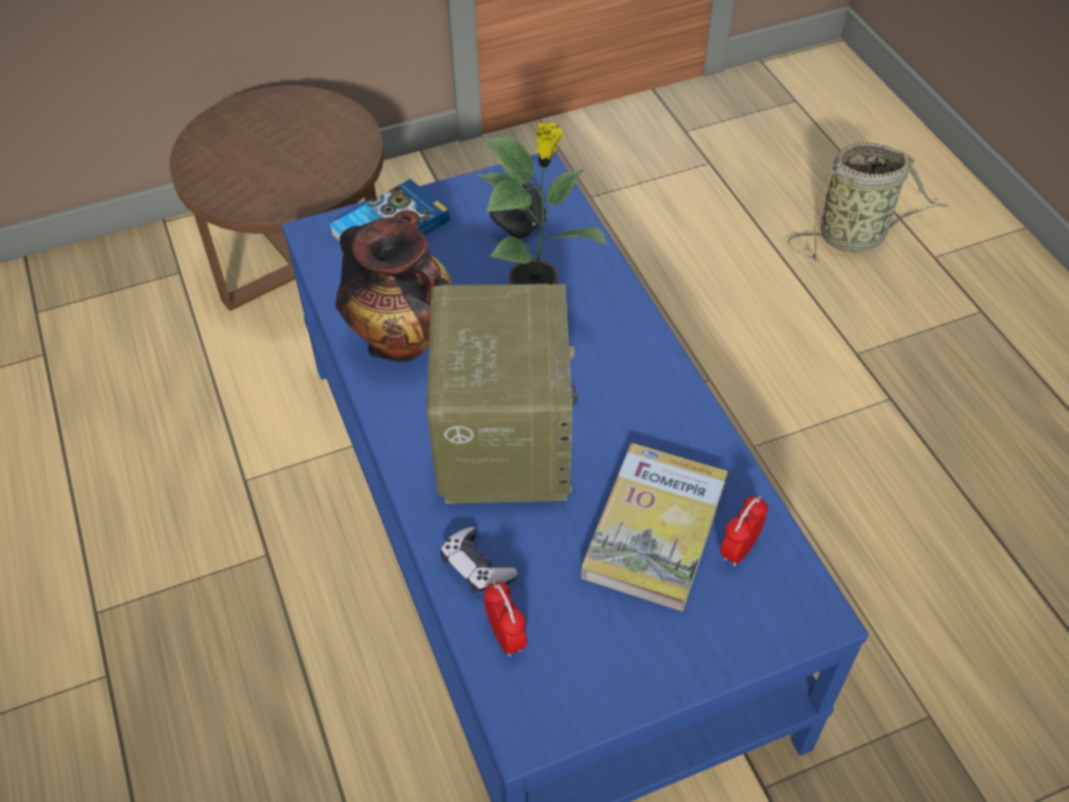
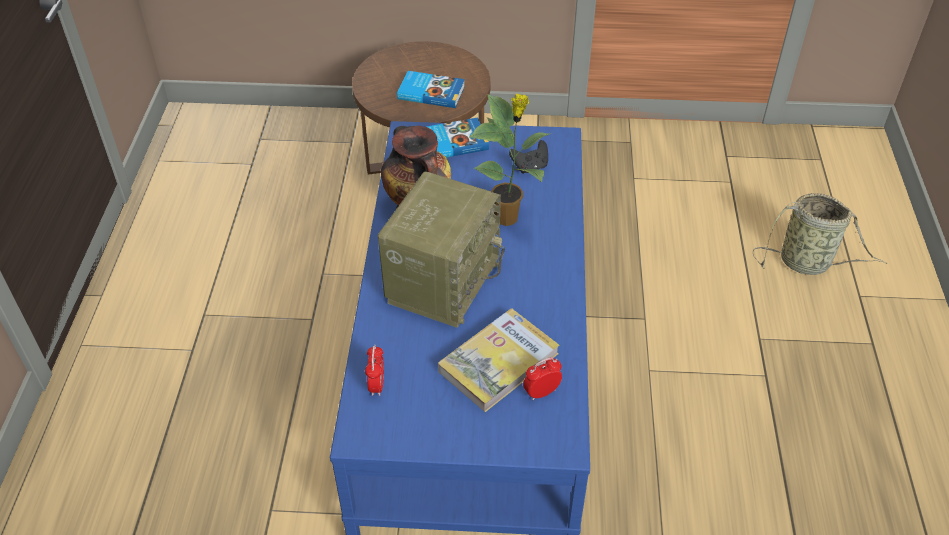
camera: 25 degrees right, 5 degrees down
game controller [440,527,518,594] -> none
none -> book [397,71,465,108]

